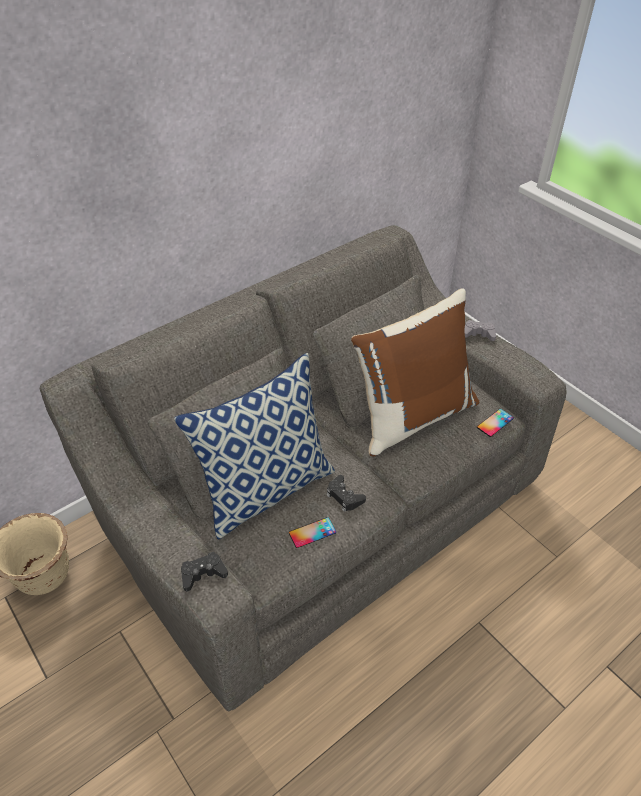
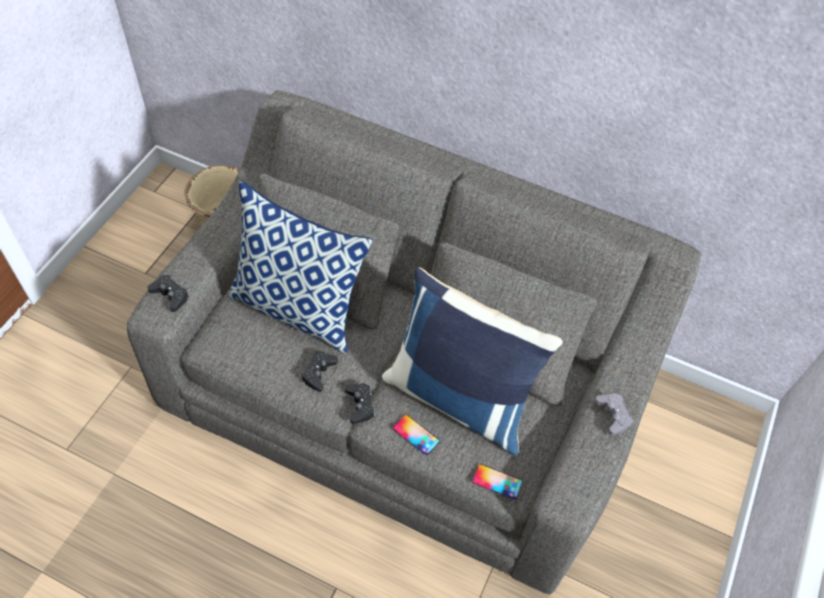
camera: 60 degrees right, 10 degrees up
phone [289,517,336,548] -> phone moved to [393,414,440,455]
brown pillow [351,288,479,456] -> blue pillow [382,267,563,456]
none -> black game controller [345,383,375,424]

